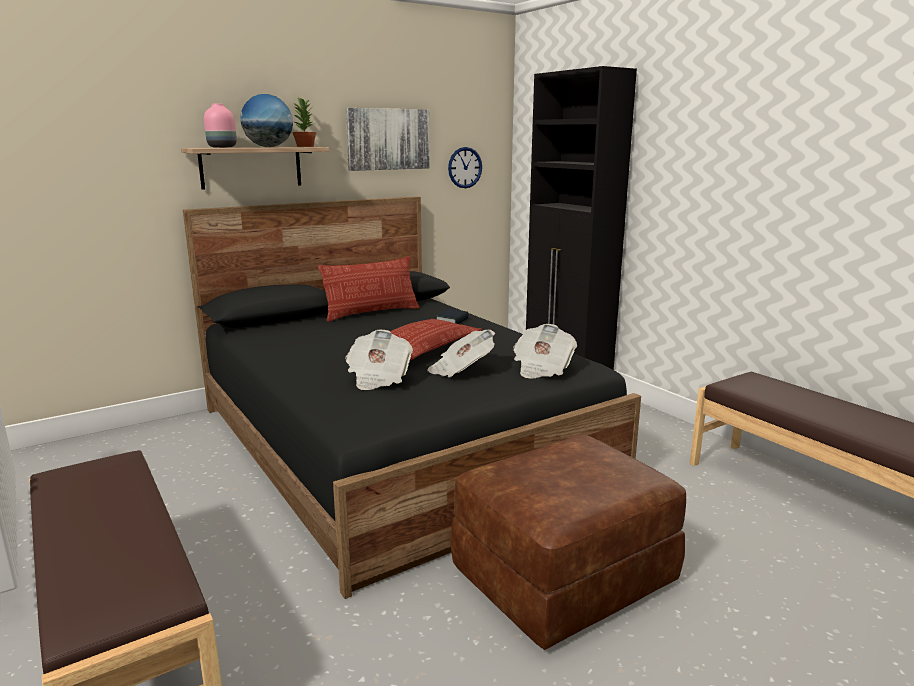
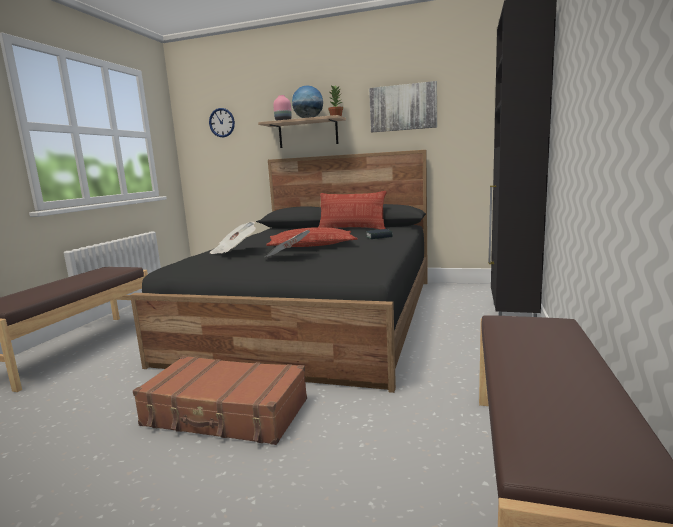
camera: 50 degrees right, 5 degrees down
wall clock [448,147,482,188] -> wall clock moved to [209,108,235,138]
brown ottoman [450,434,686,650] -> brown suitcase [133,356,307,445]
newspaper [513,324,577,378] -> none

